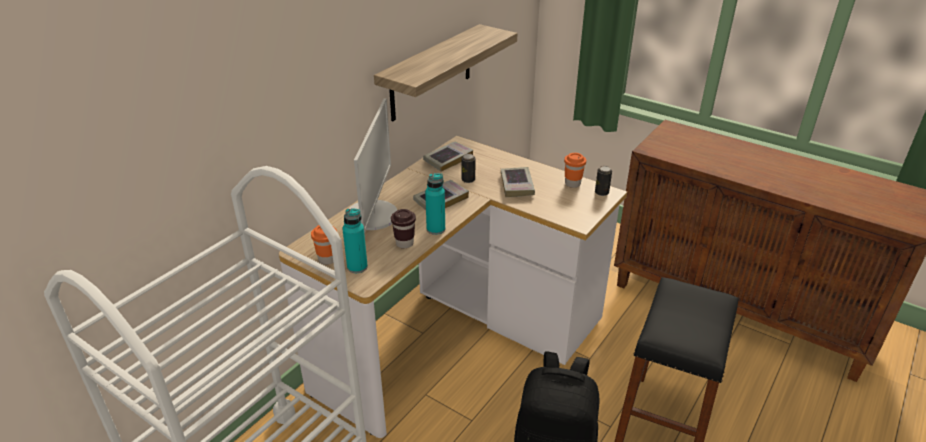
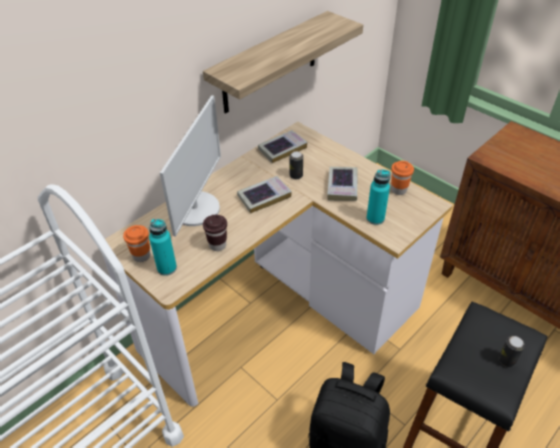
camera: 10 degrees right, 10 degrees up
turquoise bottle [425,173,445,235] -> turquoise bottle moved to [367,169,391,225]
can [595,166,612,196] -> can moved to [499,336,525,367]

